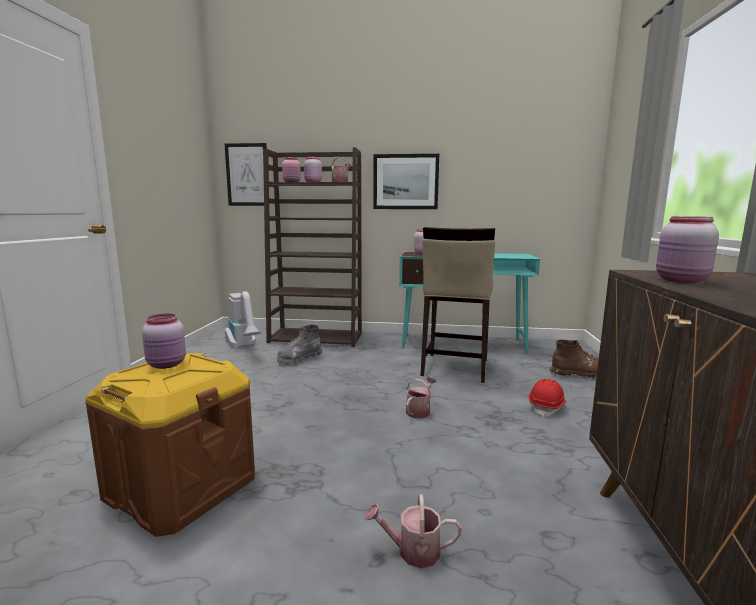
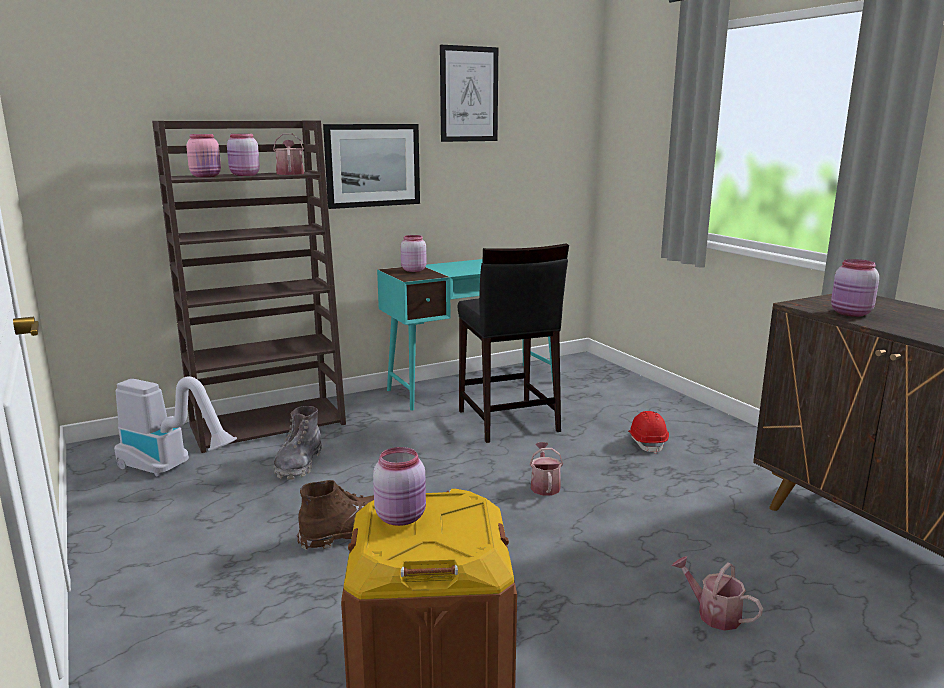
camera: 35 degrees left, 5 degrees up
picture [225,143,267,206] -> picture moved to [440,45,498,142]
watering can [364,494,462,568] -> watering can turned 75 degrees clockwise [672,556,763,631]
beige stool [421,227,495,383] -> black stool [458,243,569,443]
brown boot [550,340,599,379] -> brown boot moved to [297,480,374,550]

